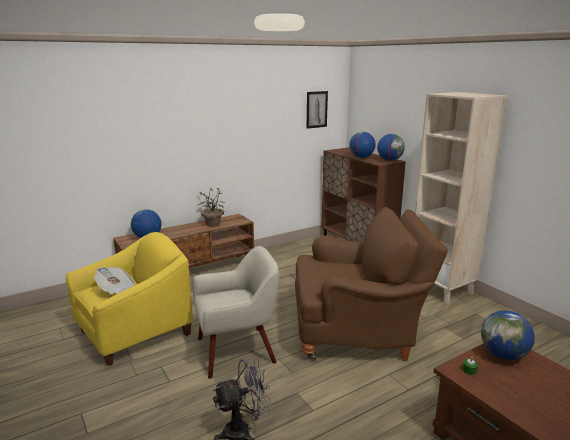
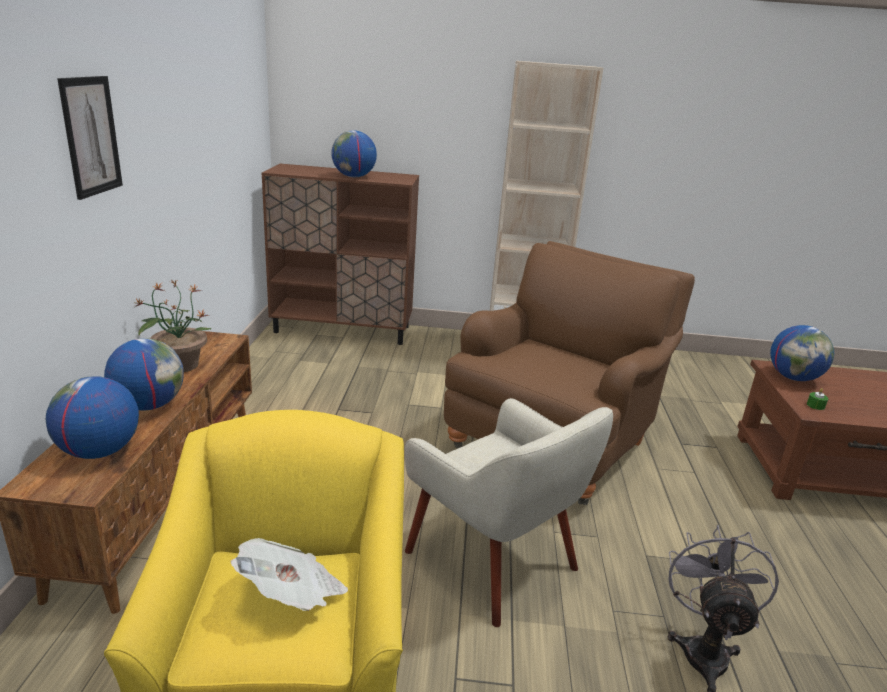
camera: 55 degrees left, 5 degrees up
beige armchair [192,246,279,379] -> beige armchair turned 120 degrees clockwise [405,398,613,627]
picture [306,91,328,129] -> picture moved to [57,76,123,200]
globe [377,134,405,161] -> globe moved to [104,338,184,410]

